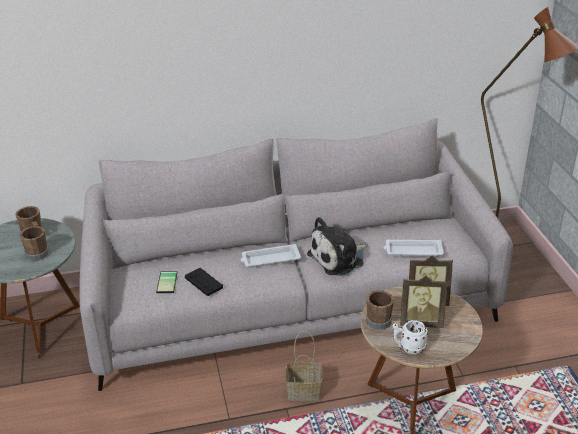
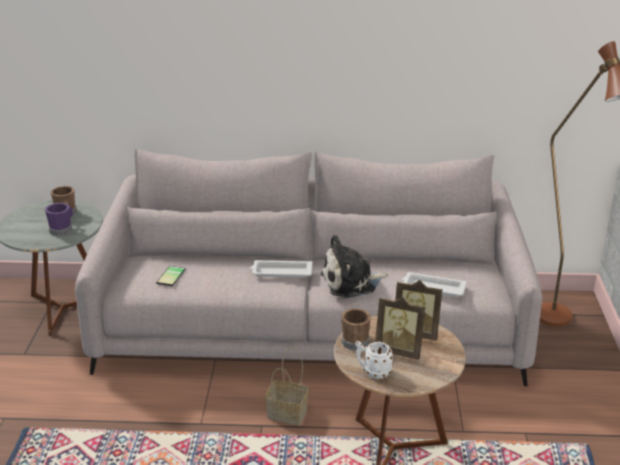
camera: 15 degrees right, 5 degrees down
brown mug [20,226,49,261] -> purple mug [45,203,73,236]
black game controller [185,268,223,296] -> none

